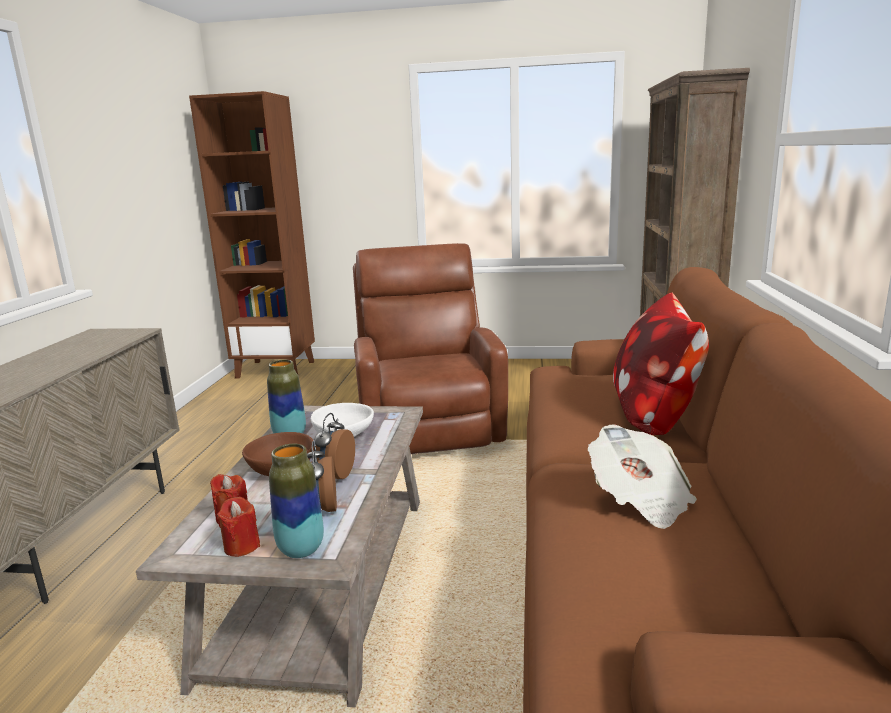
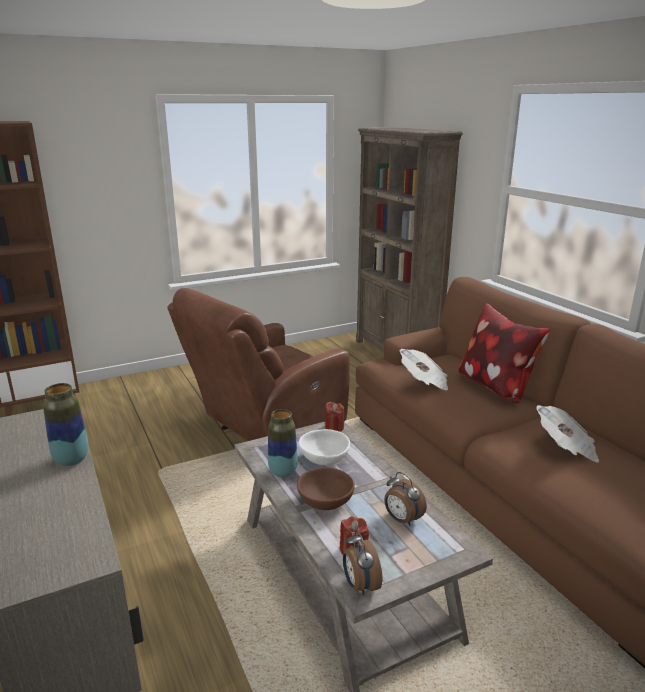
camera: 35 degrees left, 5 degrees up
red candle [217,497,260,557] -> red candle moved to [325,402,344,432]
vase [269,444,324,558] -> vase moved to [43,383,88,466]
alarm clock [314,413,355,479] -> alarm clock moved to [343,531,382,596]
brown armchair [353,243,508,454] -> brown armchair turned 90 degrees counterclockwise [167,288,350,441]
none -> newspaper [400,349,448,390]

